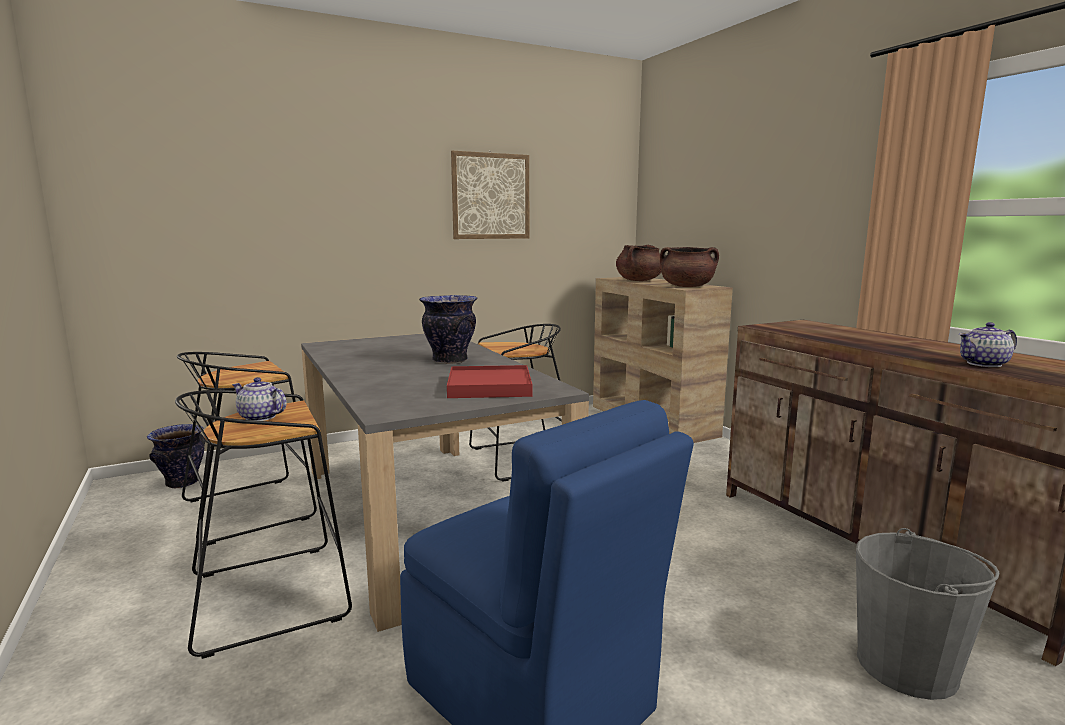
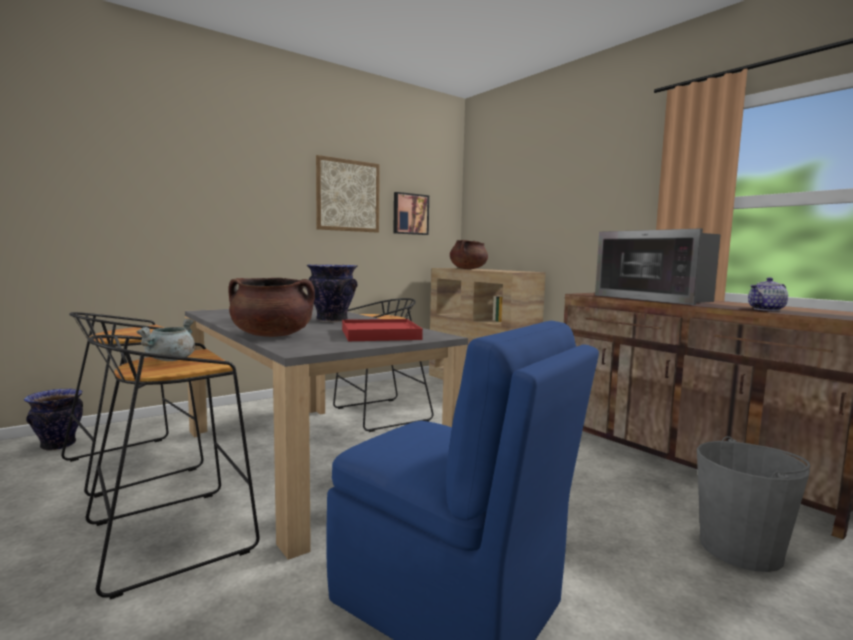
camera: 10 degrees left, 5 degrees down
teapot [232,377,287,421] -> grey cooking pot [136,319,195,361]
brown cooking pot [660,247,719,287] -> brown cooking pot moved to [228,278,315,337]
none -> picture [393,192,429,235]
none -> microwave [595,228,721,305]

